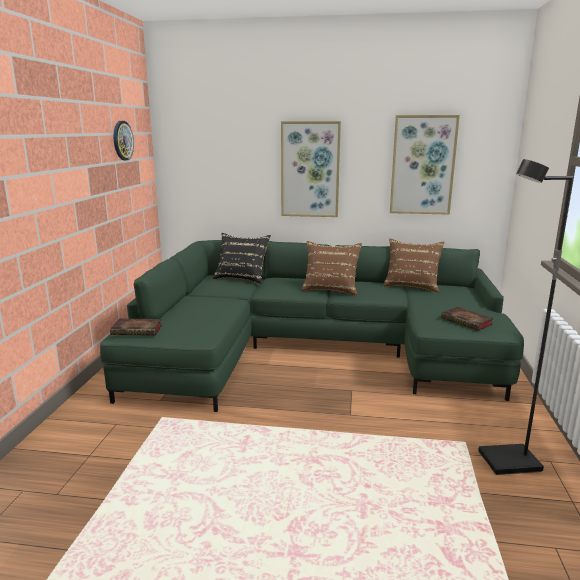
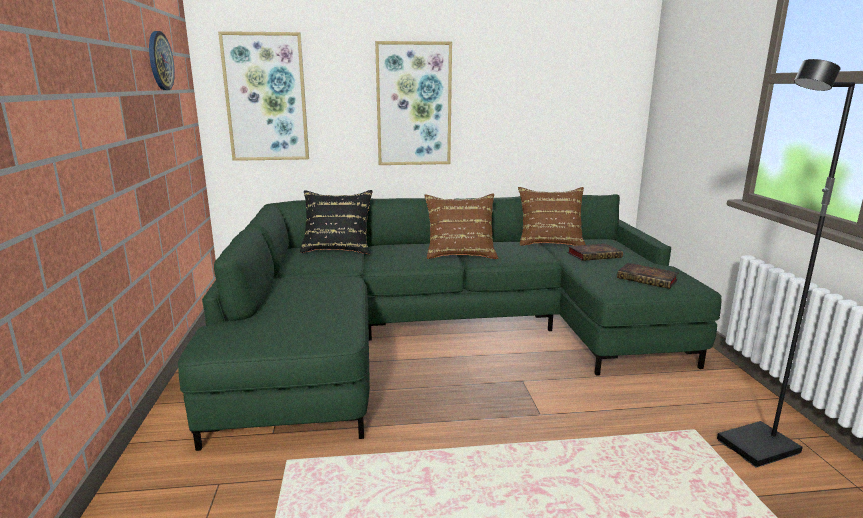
camera: 15 degrees left, 0 degrees up
book [110,318,162,336] -> book moved to [567,244,623,261]
picture [390,115,460,215] -> picture moved to [218,31,309,161]

